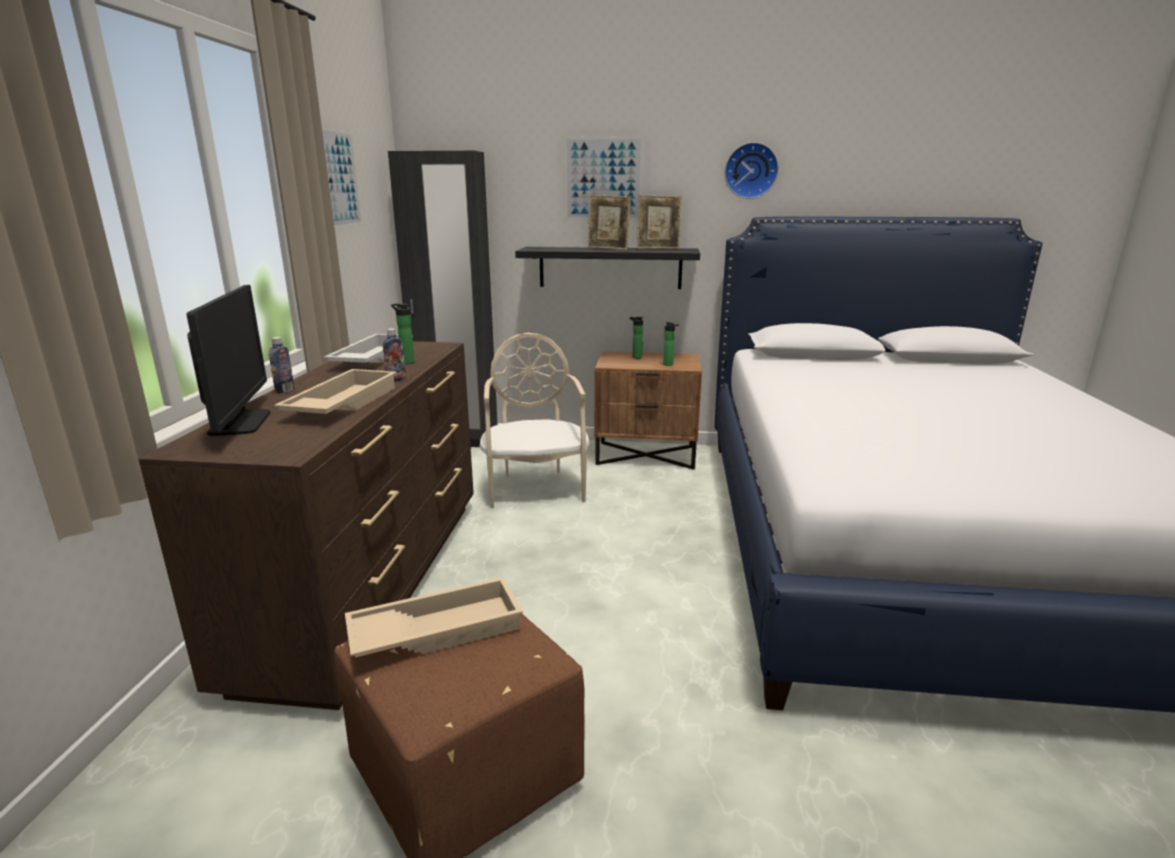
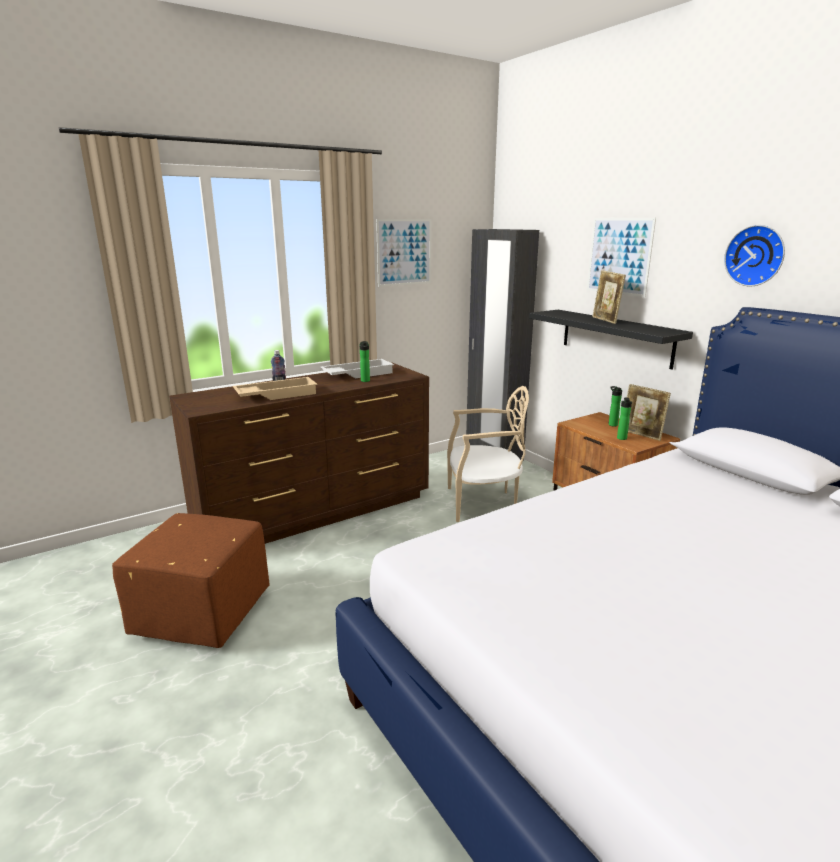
camera: 50 degrees right, 0 degrees up
monitor [187,285,271,436] -> none
beige tray [345,577,523,658] -> none
bottle [383,328,406,382] -> none
beige chair [480,333,589,508] -> beige chair turned 45 degrees clockwise [447,386,529,522]
picture frame [637,195,682,249] -> picture frame moved to [627,384,671,441]

